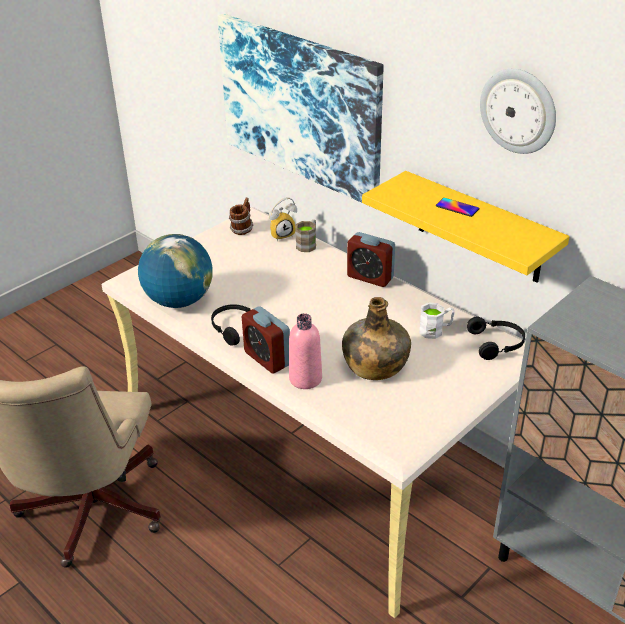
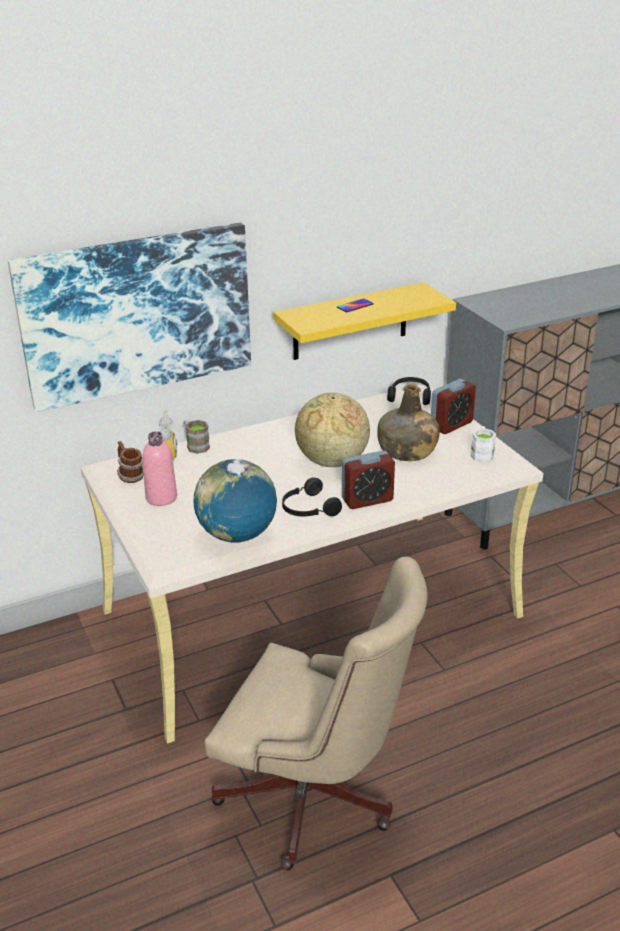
camera: 70 degrees left, 5 degrees down
pink bottle [289,313,322,389] -> pink bottle moved to [143,431,177,506]
alarm clock [347,232,395,287] -> alarm clock moved to [431,379,476,434]
white mug [419,302,455,339] -> white mug moved to [471,426,496,463]
wall clock [480,69,556,154] -> none
none -> globe [295,393,370,467]

